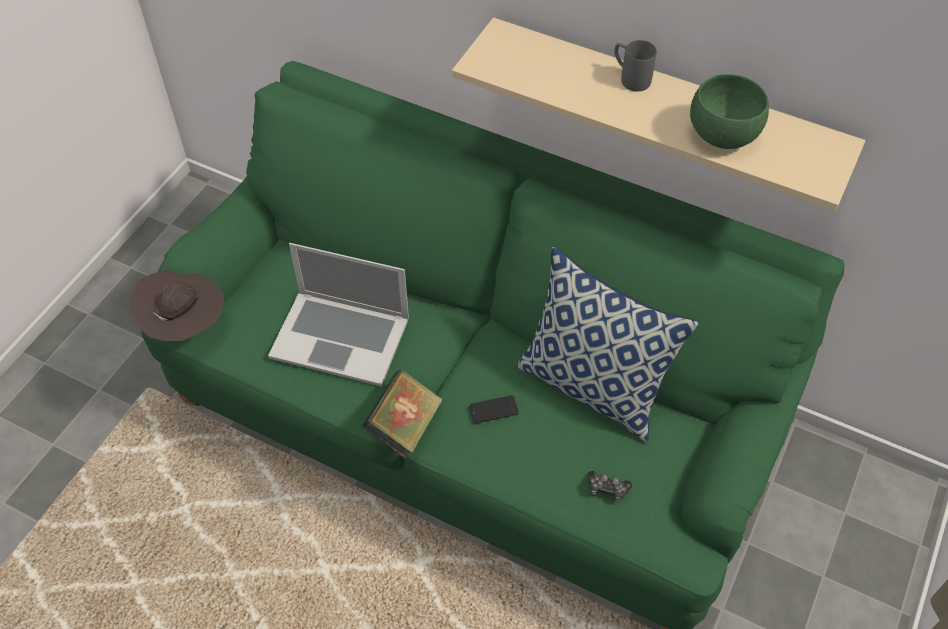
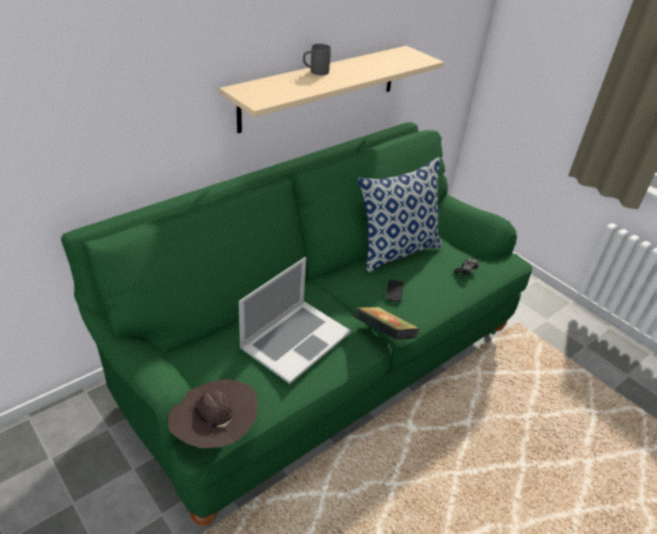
camera: 70 degrees left, 15 degrees down
green bowl [690,74,769,149] -> none

